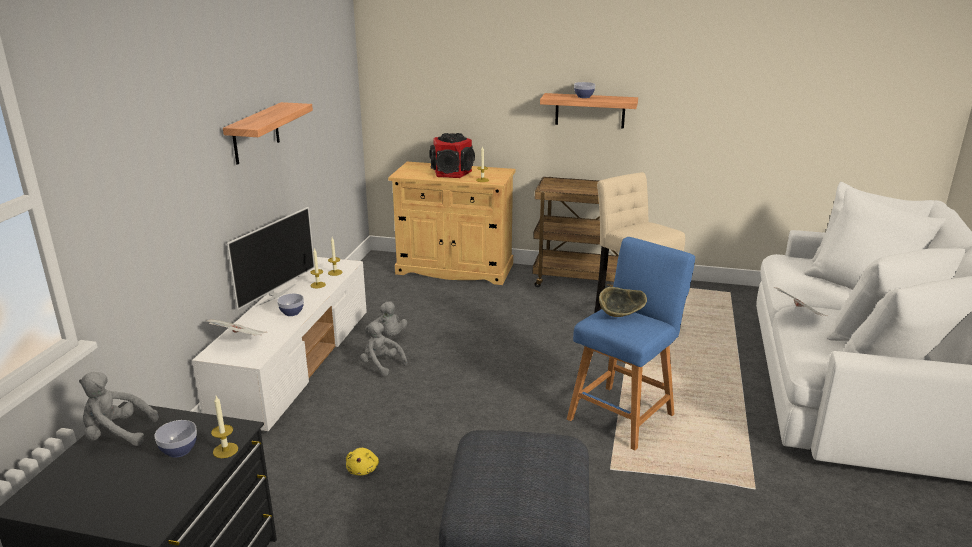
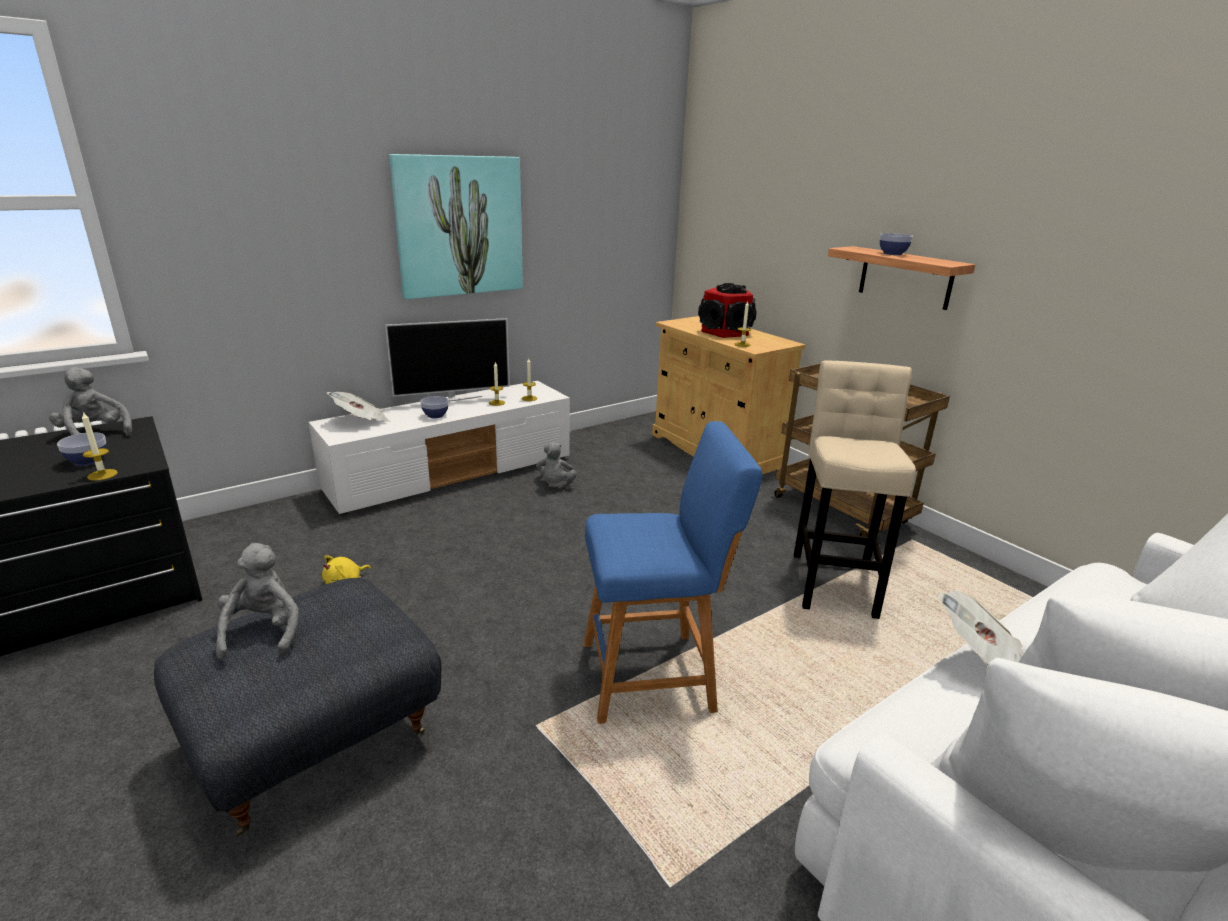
camera: 40 degrees right, 0 degrees up
shelf [223,102,313,165] -> picture [389,154,523,299]
grey plush toy [360,321,407,376] -> grey plush toy moved to [216,543,299,660]
bowl [599,287,647,317] -> none

